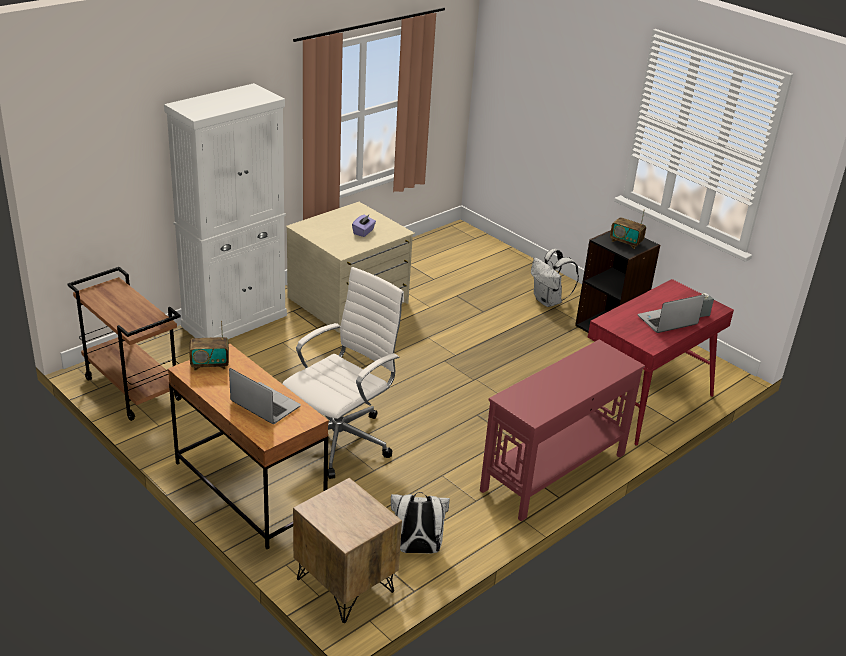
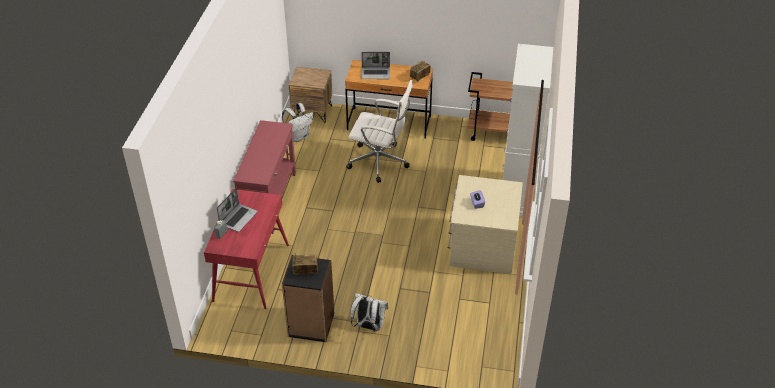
camera: 145 degrees right, 10 degrees up
white office chair [282,267,404,479] -> white office chair turned 75 degrees counterclockwise [346,80,413,183]

